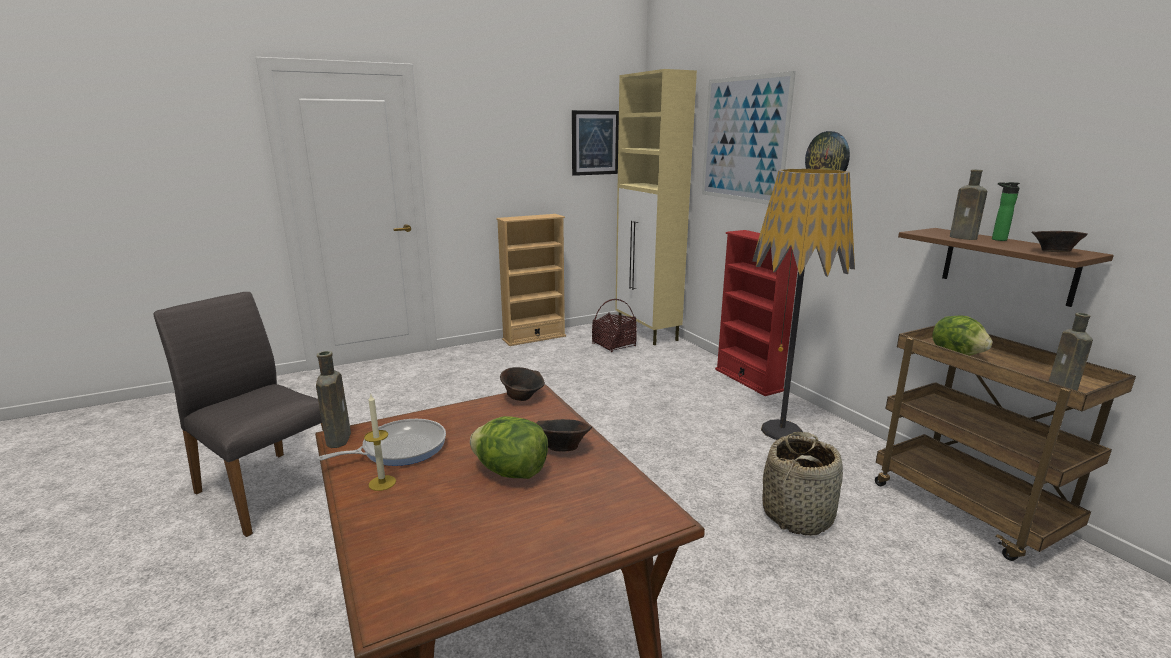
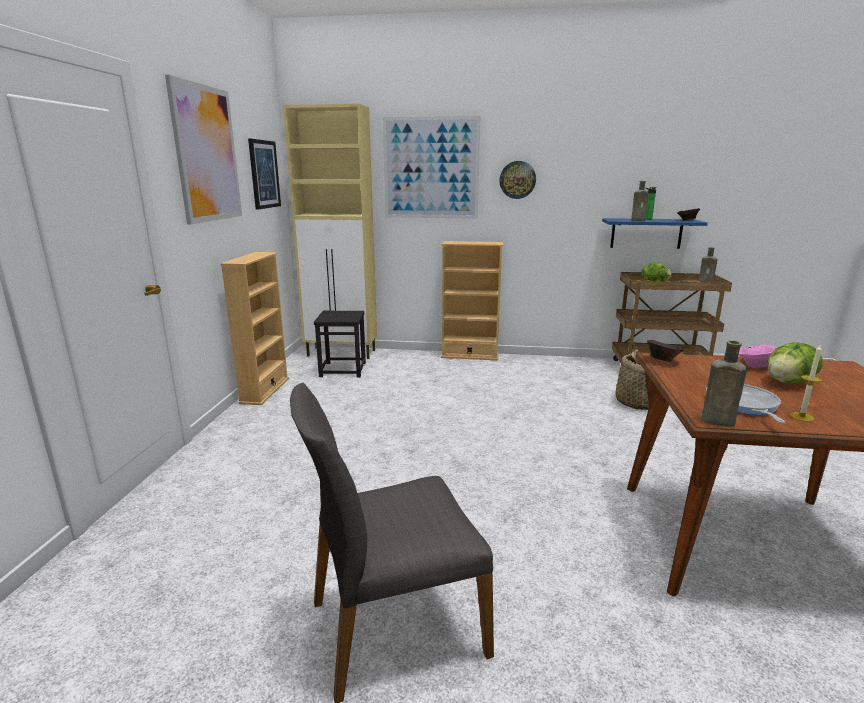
camera: 55 degrees left, 0 degrees up
brown bowl [536,419,592,451] -> pink bowl [739,344,778,368]
basket [592,299,637,352] -> black stool [314,311,366,377]
red bookcase [715,230,798,396] -> beige bookcase [441,241,503,360]
floor lamp [752,169,855,440] -> none
brown shelf [898,228,1114,307] -> blue shelf [602,218,708,249]
none -> picture [165,75,242,225]

